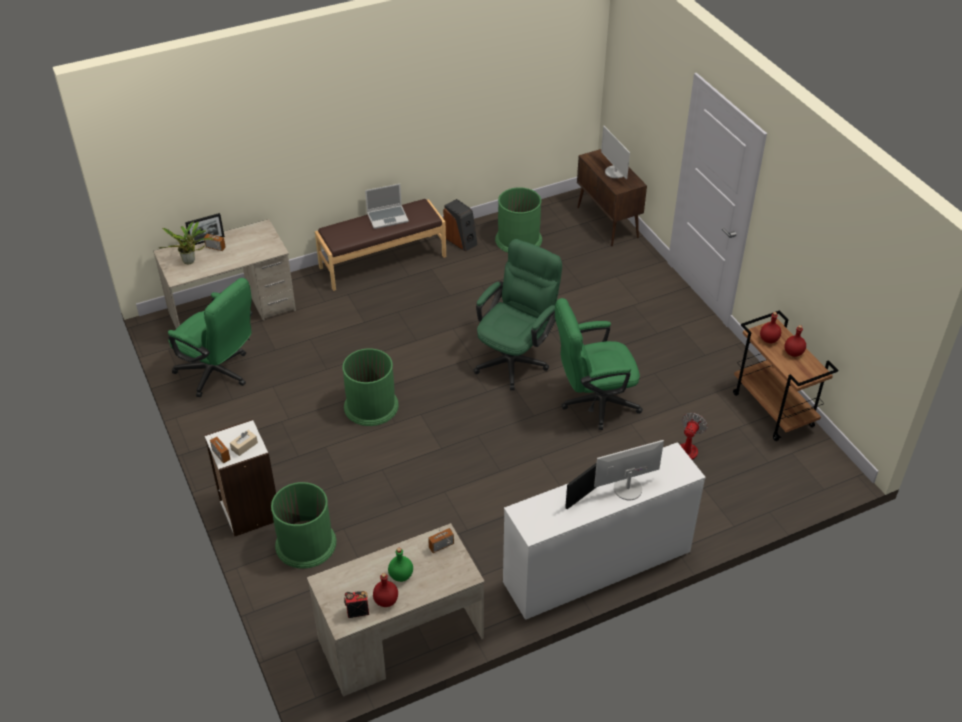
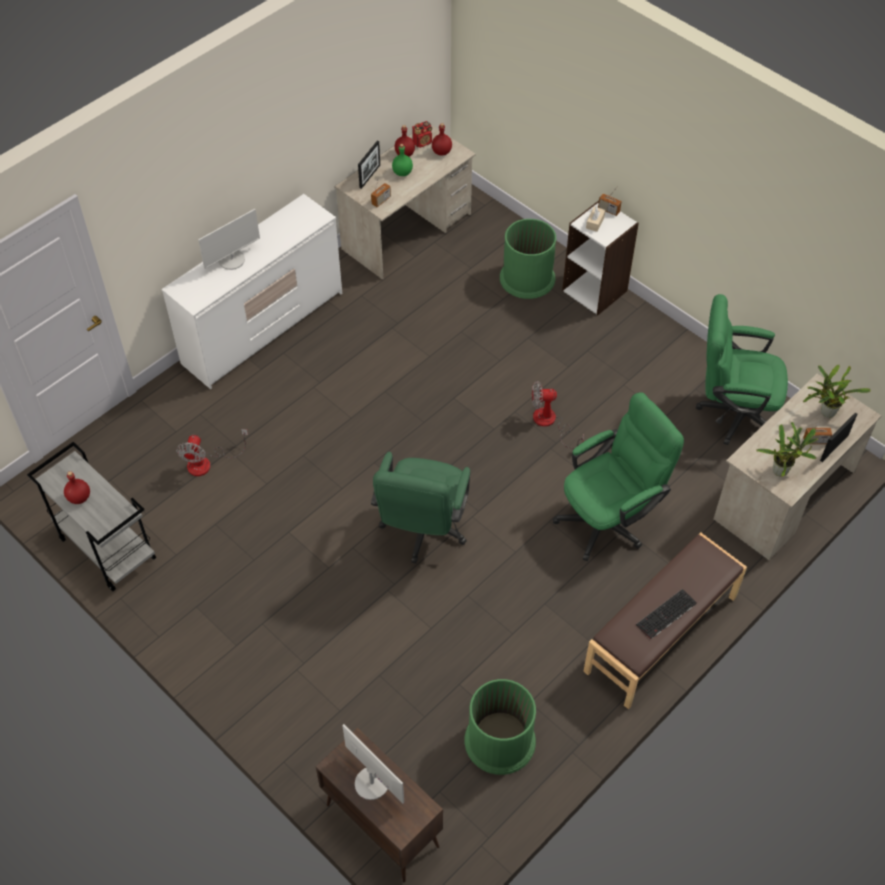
camera: 160 degrees right, 10 degrees up
green trash can [342,348,399,426] -> fan [532,381,584,449]
laptop [365,184,409,229] -> keyboard [636,589,697,639]
speaker [443,199,478,252] -> none
green office chair [555,298,643,430] -> green office chair moved to [553,392,684,561]
picture frame [565,463,596,509] -> picture frame moved to [358,141,380,189]
brown cart [733,310,838,441] -> grey cart [27,442,156,592]
red bottle [760,312,781,343] -> red bottle moved to [432,123,452,155]
none -> potted plant [756,422,818,477]

